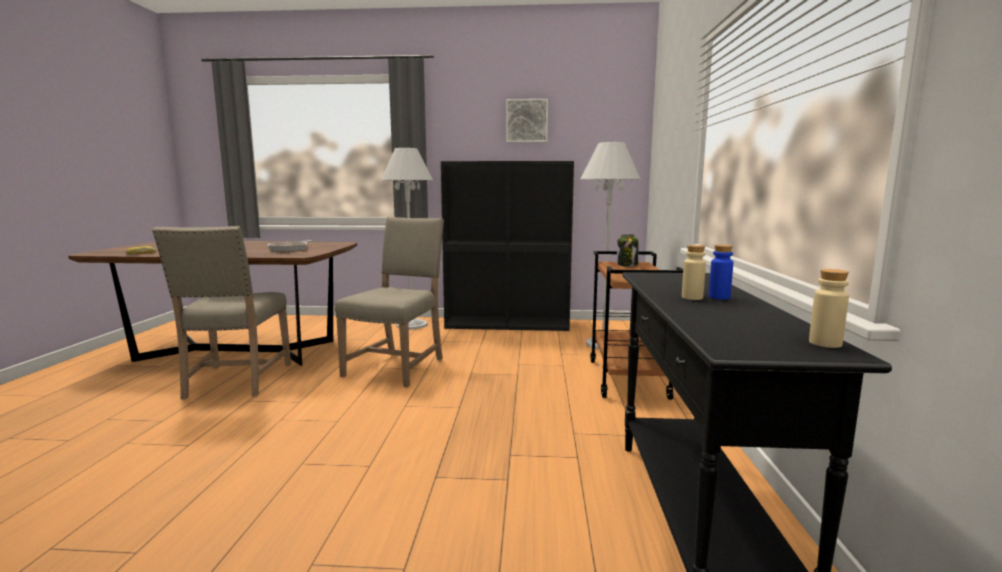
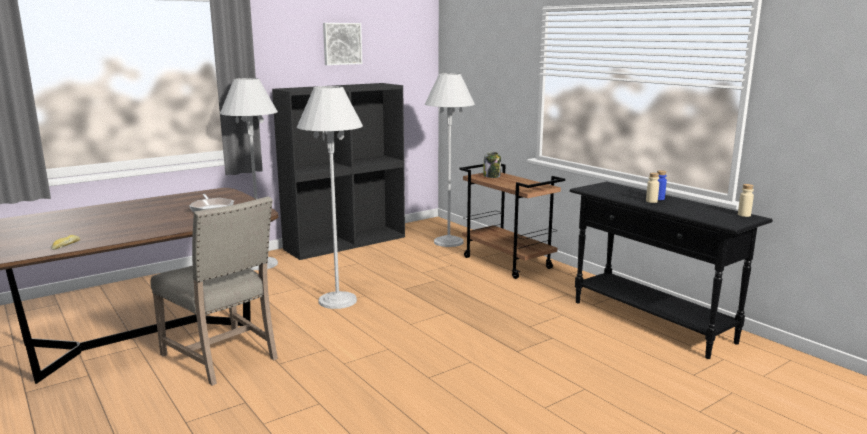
camera: 40 degrees left, 5 degrees up
beige chair [335,217,444,387] -> white floor lamp [297,86,363,309]

